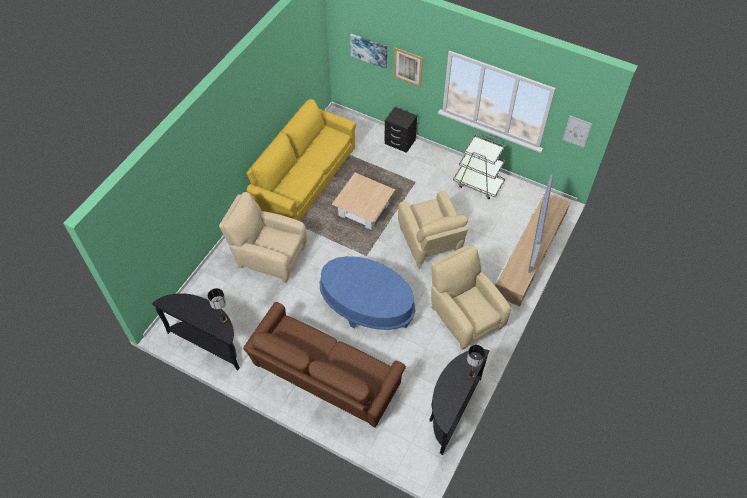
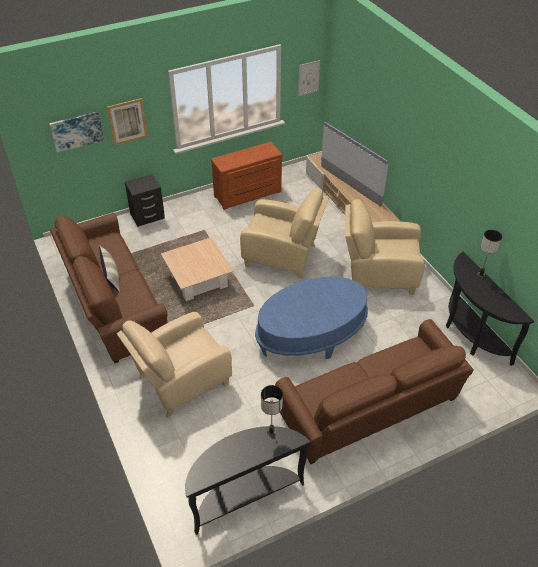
camera: 55 degrees left, 10 degrees down
yellow sofa [246,99,356,221] -> brown sofa [50,213,167,363]
grey cart [453,134,505,199] -> brown dresser [211,142,282,210]
none -> pillow [99,245,120,293]

